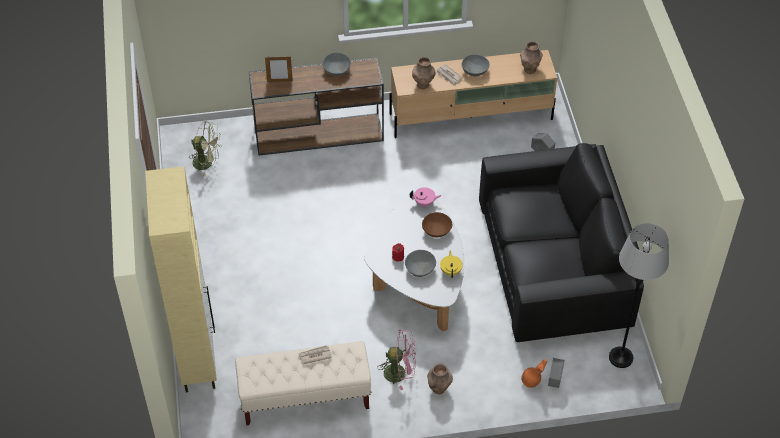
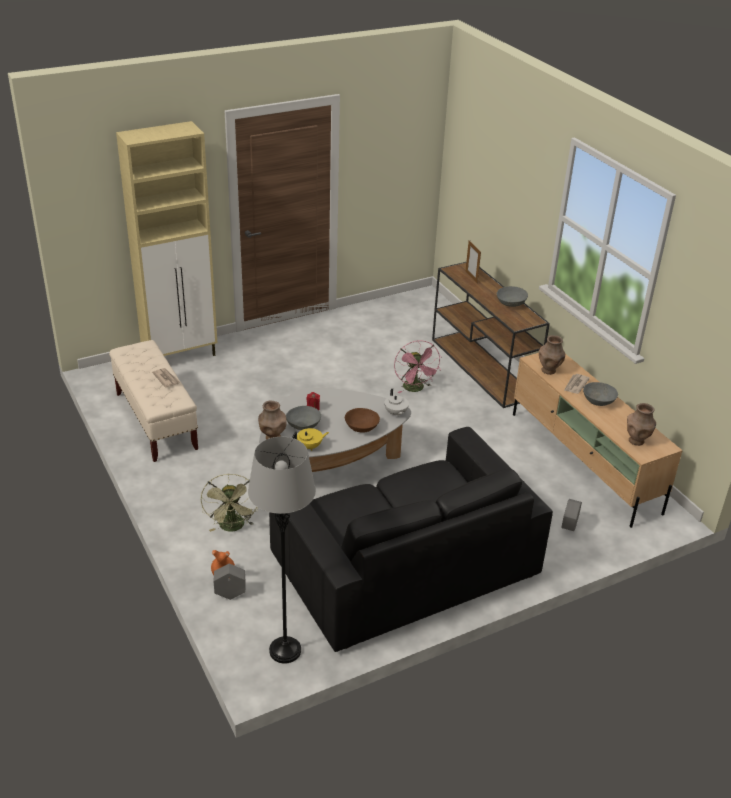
camera: 70 degrees right, 15 degrees down
green fan [191,121,220,177] -> green fan moved to [201,474,258,532]
pink fan [377,330,416,390] -> pink fan moved to [394,340,441,393]
pink teapot [410,187,442,207] -> white teapot [384,389,409,417]
brown vase [427,363,453,394] -> brown vase moved to [258,401,287,439]

